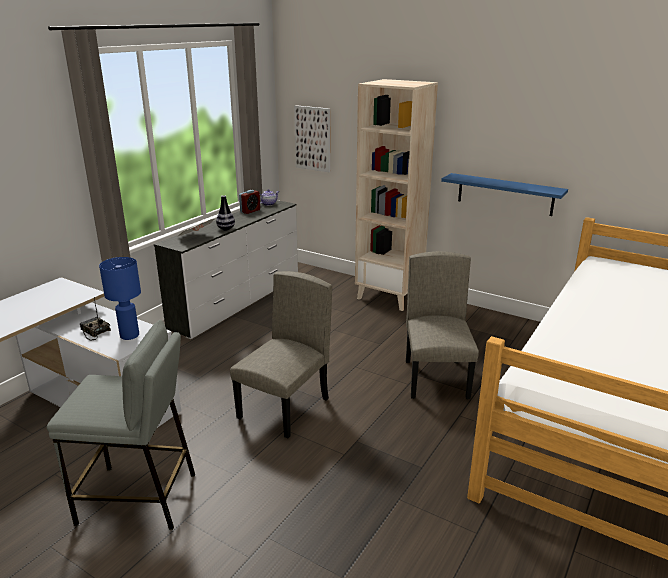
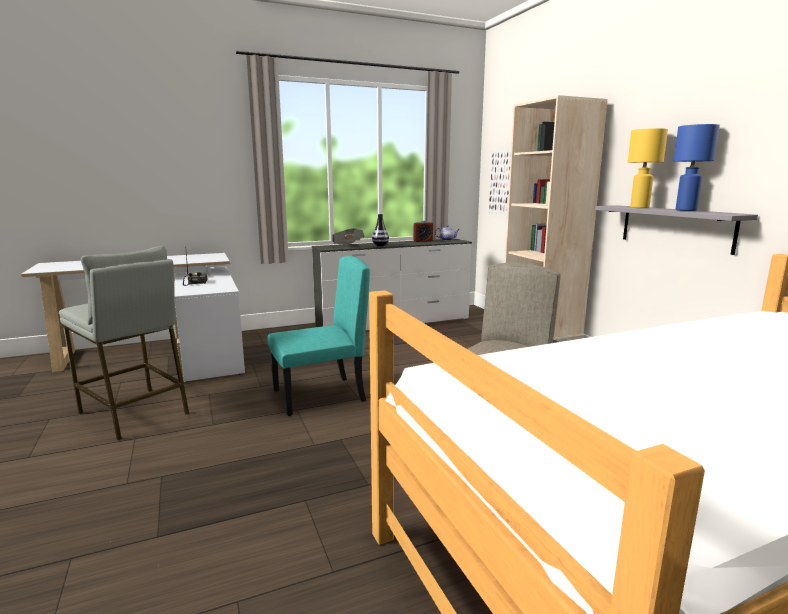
camera: 35 degrees right, 10 degrees down
blue table lamp [99,257,141,340] -> blue table lamp moved to [674,124,720,211]
beige chair [230,271,332,438] -> turquoise chair [268,256,370,416]
blue shelf [441,173,568,216] -> grey shelf [595,205,758,255]
none -> yellow table lamp [628,128,668,208]

